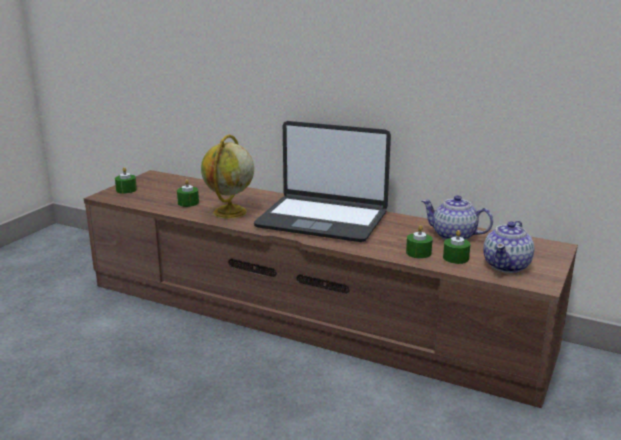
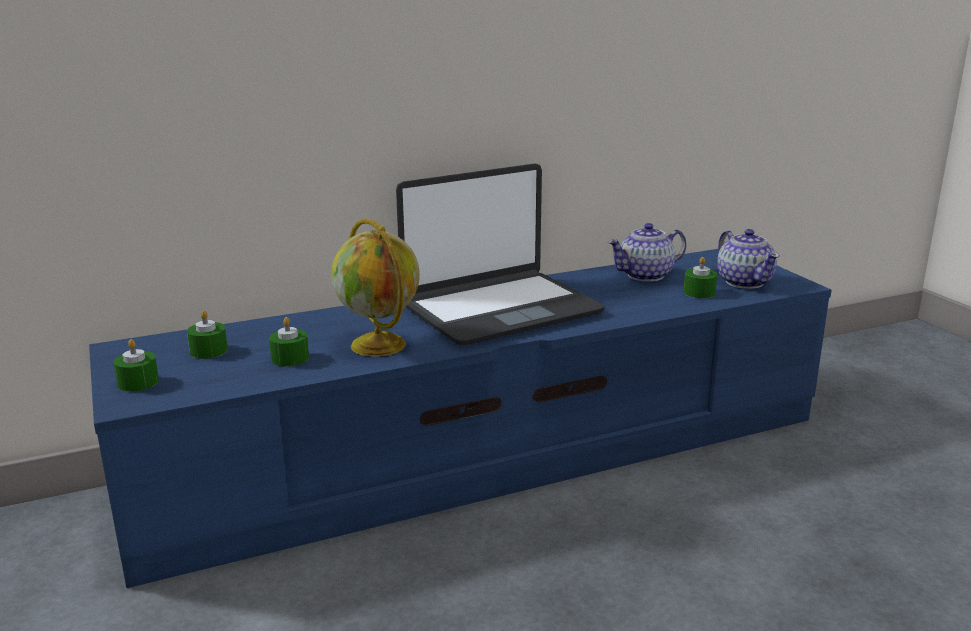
camera: 50 degrees left, 0 degrees up
brown tv stand [84,170,578,408] -> blue tv stand [89,249,831,588]
green candle [406,225,433,259] -> green candle moved to [187,310,228,359]

